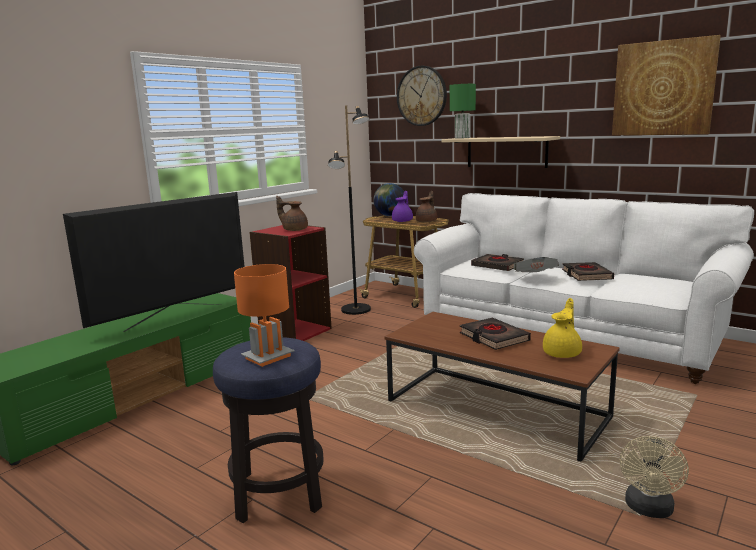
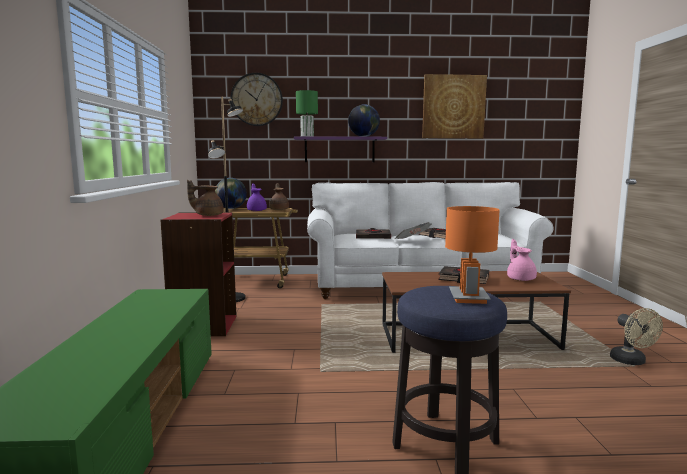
camera: 40 degrees left, 5 degrees down
television [63,192,245,332] -> none
beige shelf [442,136,560,168] -> purple shelf [294,136,387,162]
yellow teapot [543,298,582,358] -> pink teapot [507,239,537,281]
none -> globe [348,104,380,137]

